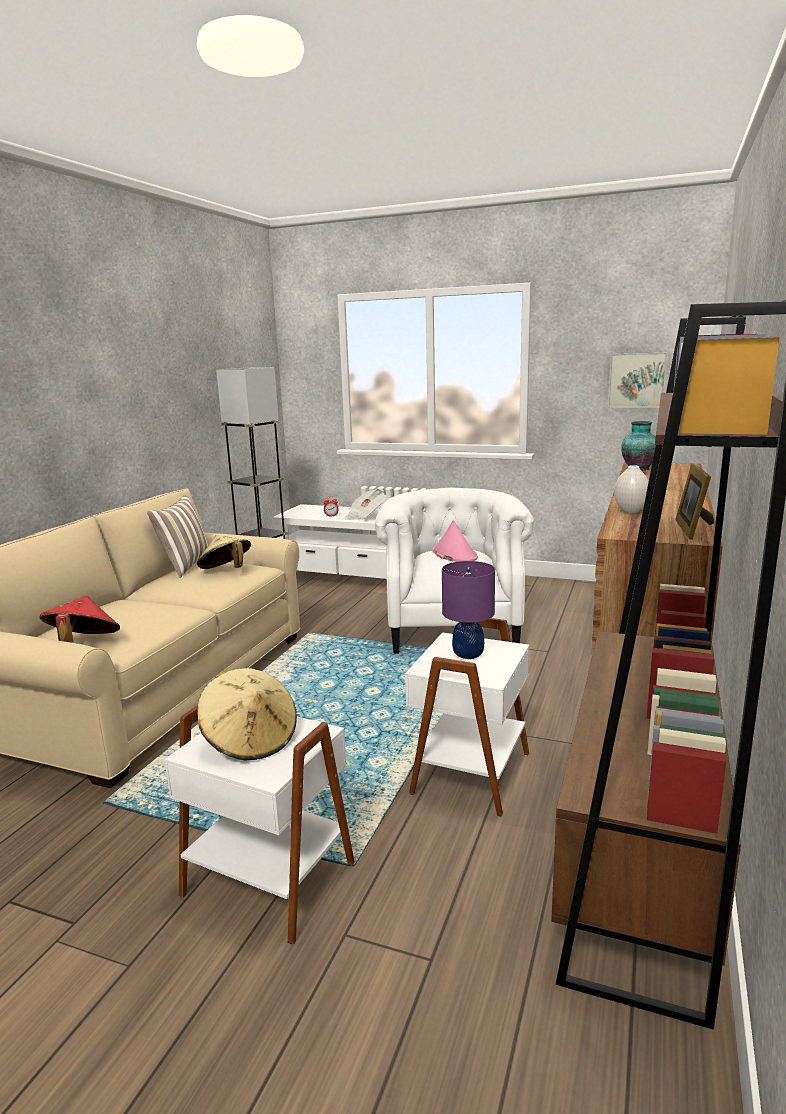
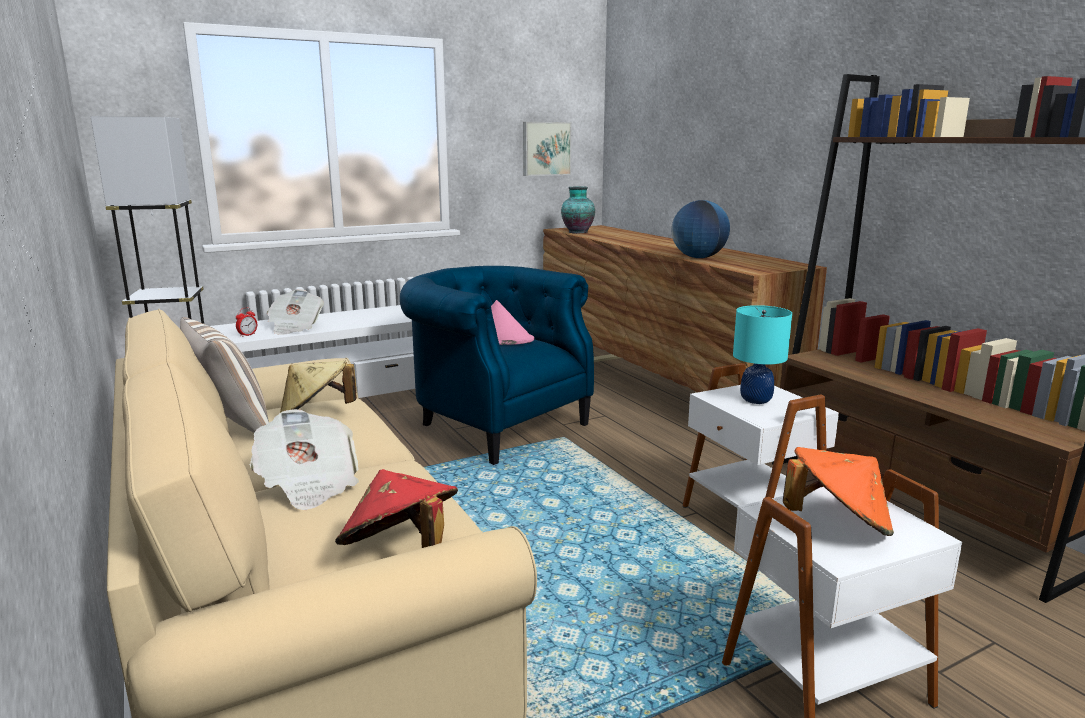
camera: 50 degrees left, 0 degrees up
beige hat [197,668,297,761] -> orange hat [783,447,894,536]
white armchair [375,488,534,654] -> blue armchair [400,266,594,465]
purple table lamp [442,561,495,659] -> turquoise table lamp [733,305,792,404]
white vase [614,465,649,513] -> globe [672,200,730,258]
picture frame [675,463,714,540] -> none
none -> newspaper [250,409,359,510]

